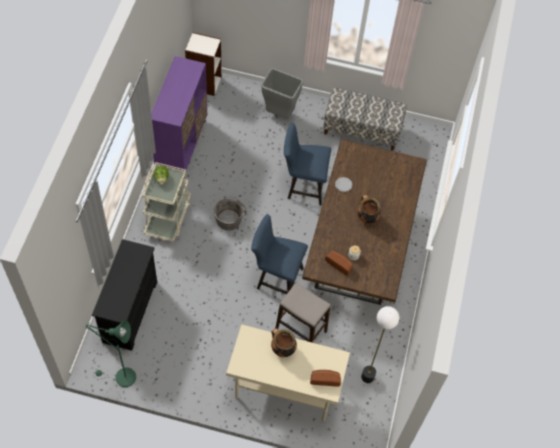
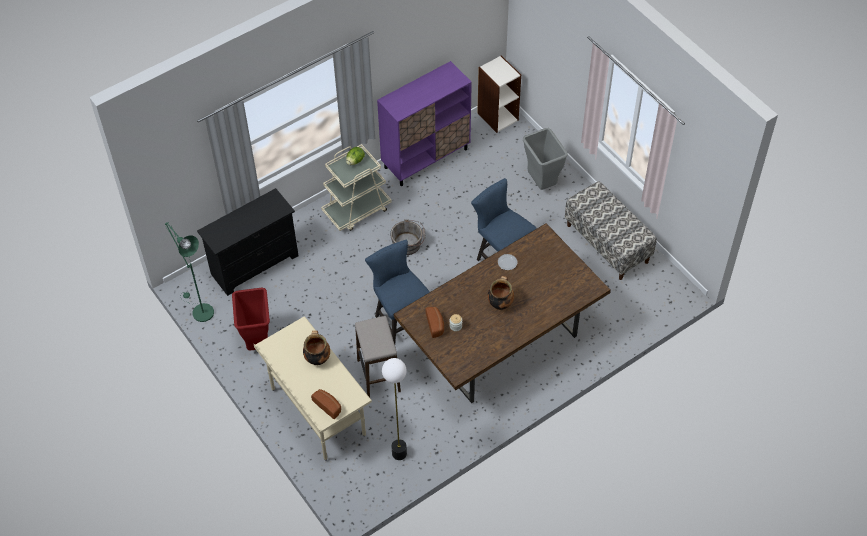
camera: 45 degrees right, 5 degrees down
none -> red trash can [232,288,270,351]

